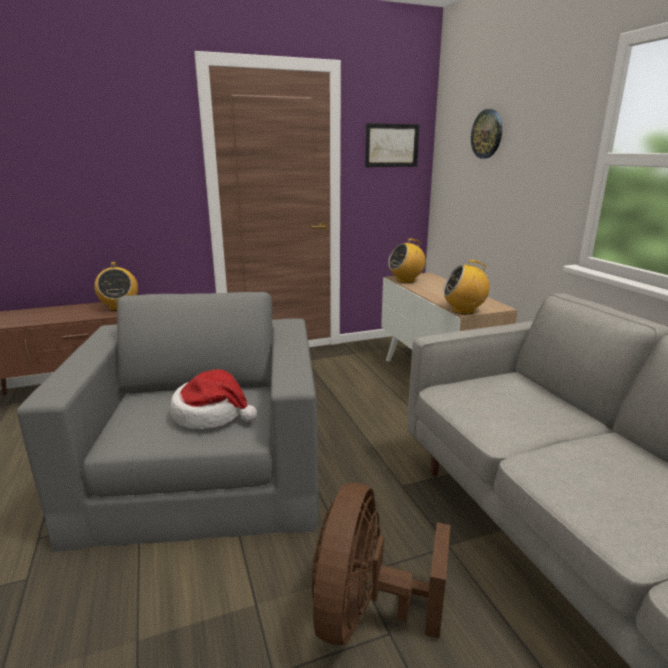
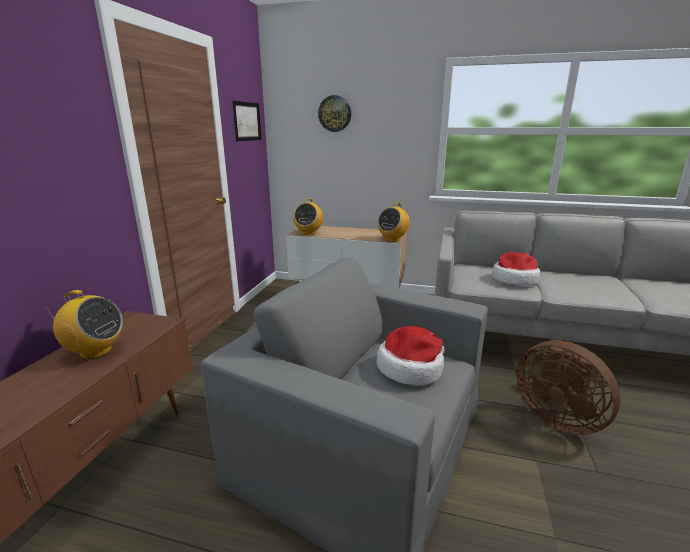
camera: 55 degrees left, 0 degrees up
none -> hat [492,252,540,286]

